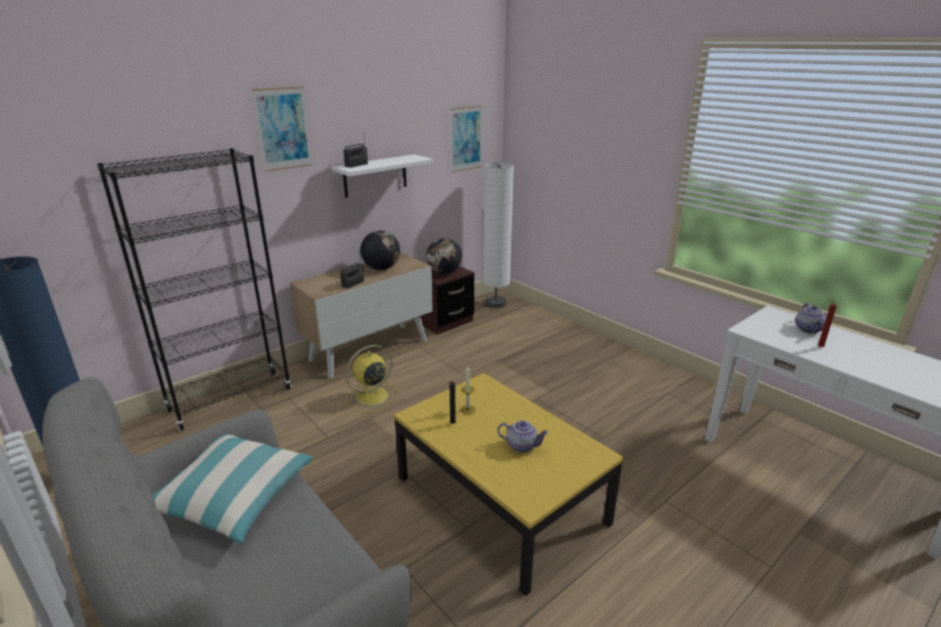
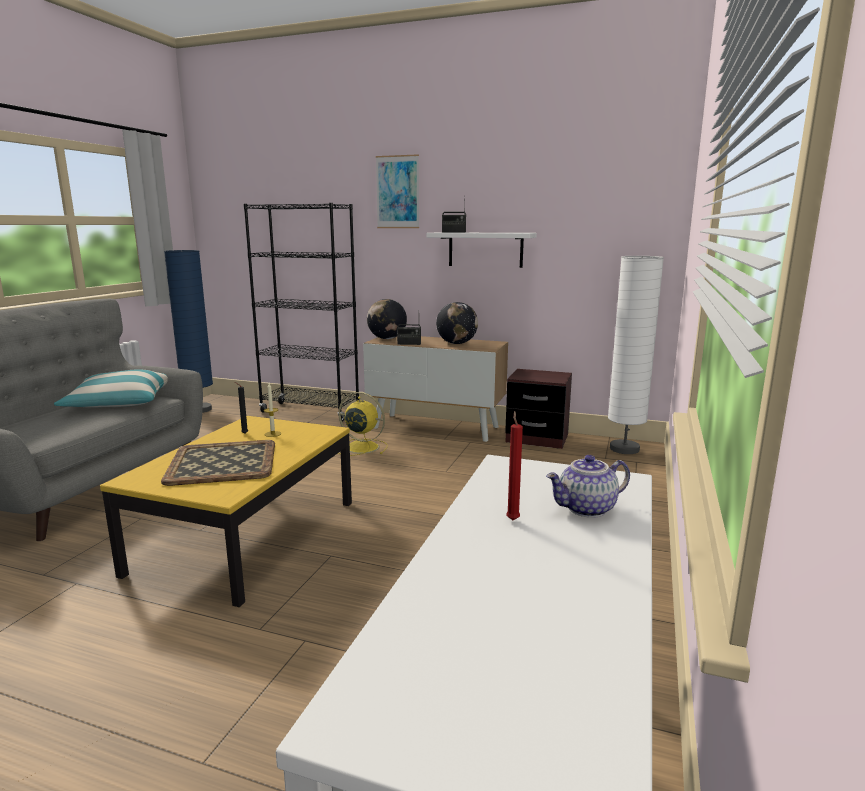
camera: 60 degrees right, 10 degrees down
globe [426,238,462,274] -> globe moved to [367,299,407,339]
picture [450,105,482,172] -> none
teapot [497,421,549,453] -> tray [161,440,275,486]

